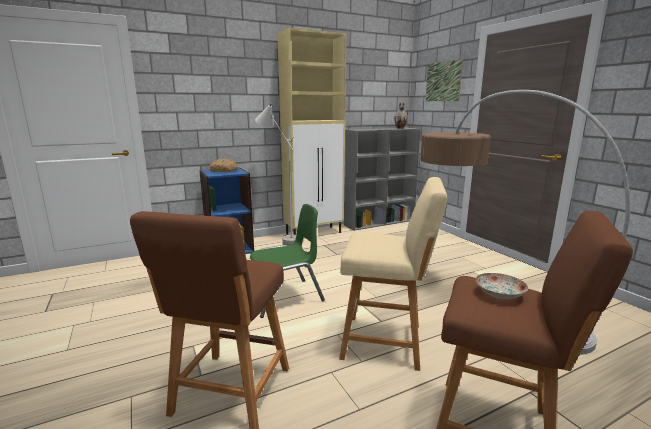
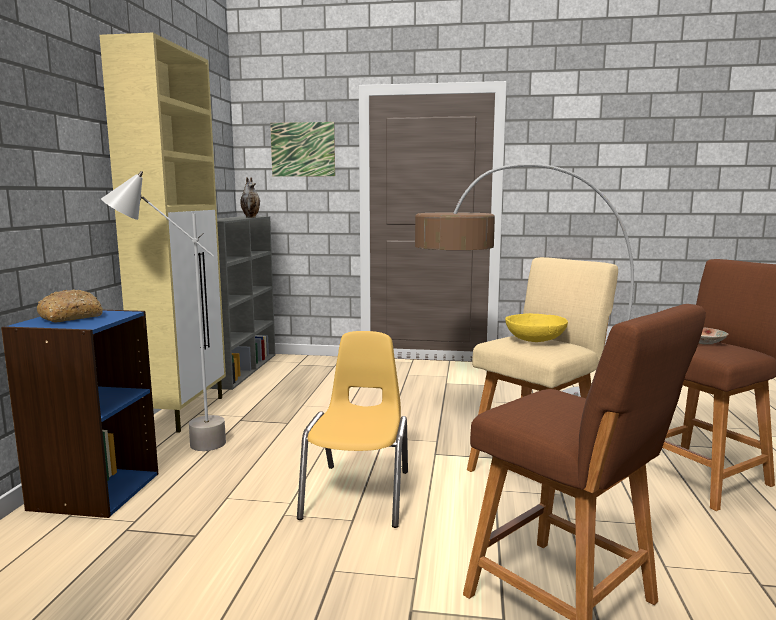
camera: 55 degrees left, 5 degrees down
green chair [250,204,325,318] -> yellow chair [297,331,408,528]
none -> yellow bowl [505,313,568,342]

